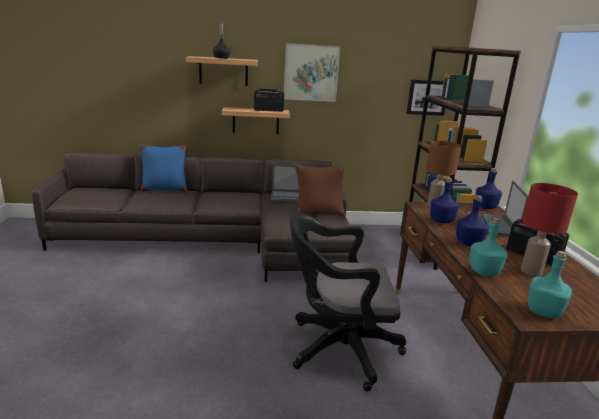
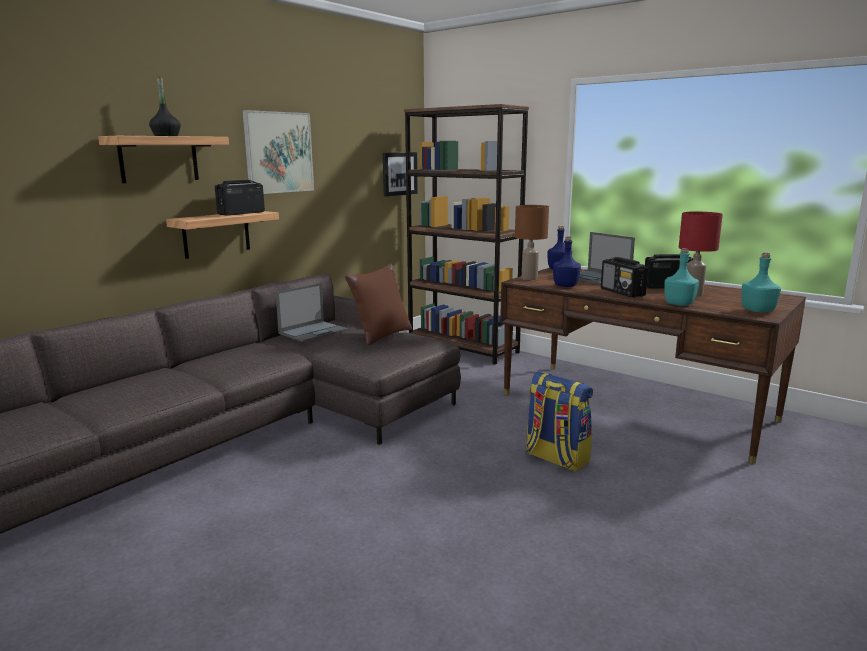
camera: 45 degrees left, 5 degrees down
blue pillow [139,144,187,192] -> none
black office chair [290,213,406,392] -> backpack [526,372,593,472]
blue bottle [456,195,489,246] -> radio [601,257,648,298]

